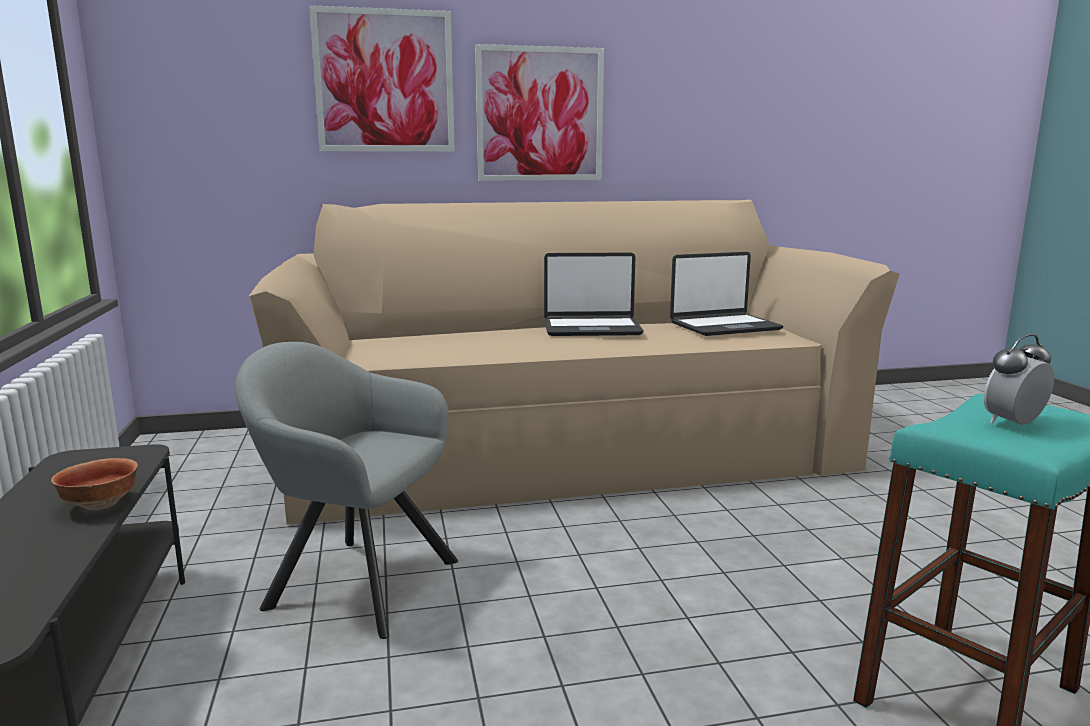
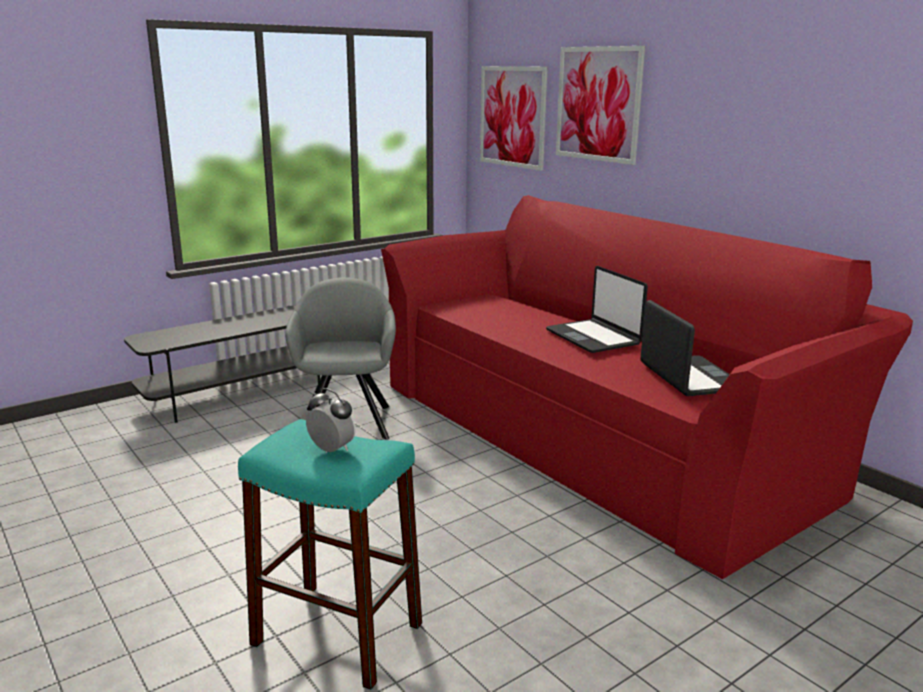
camera: 65 degrees right, 5 degrees up
bowl [51,458,138,510] -> none
beige sofa [249,200,900,524] -> red sofa [381,195,913,579]
picture [475,44,604,181] -> picture moved to [480,66,548,171]
laptop [670,252,783,336] -> laptop turned 150 degrees counterclockwise [640,300,730,396]

